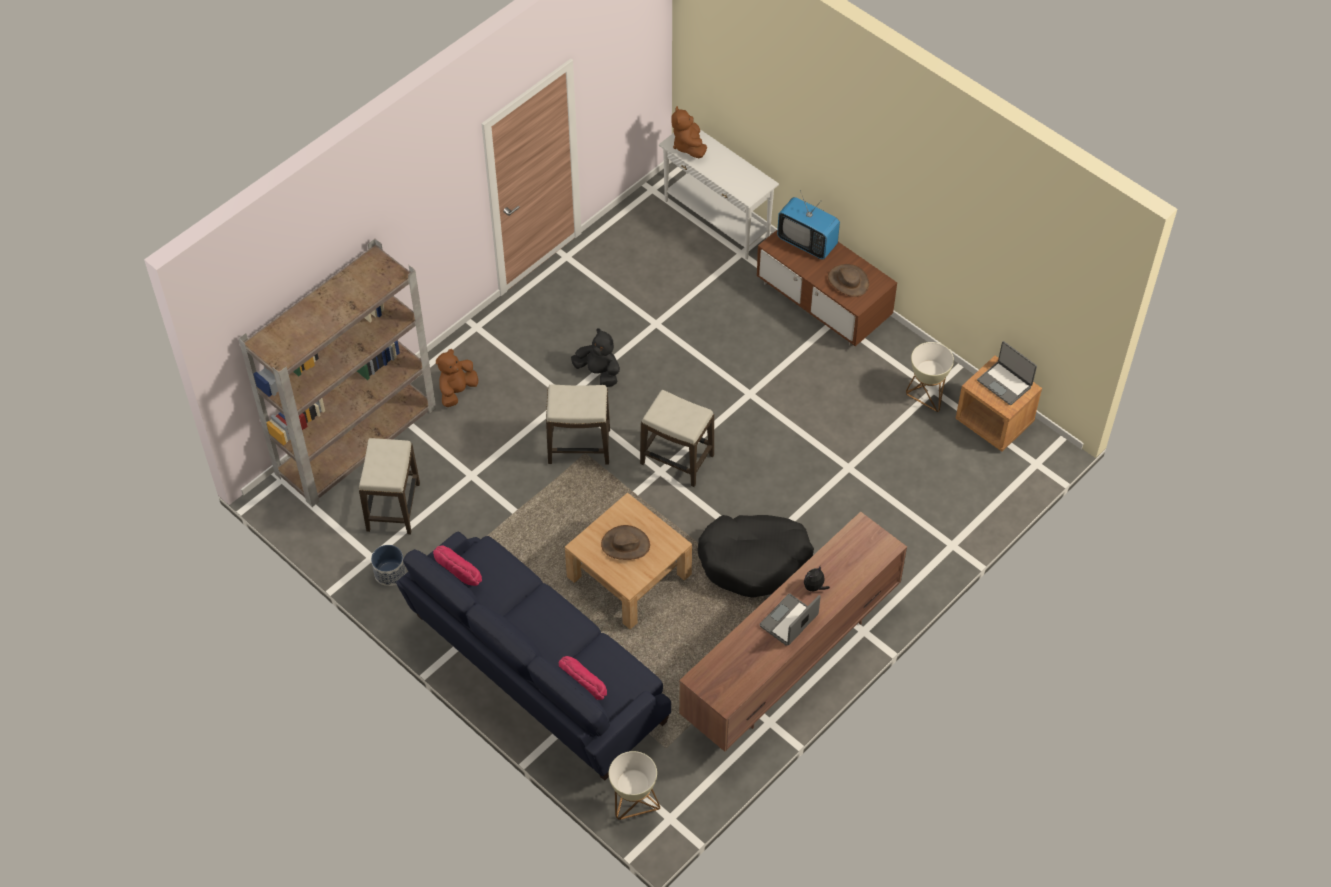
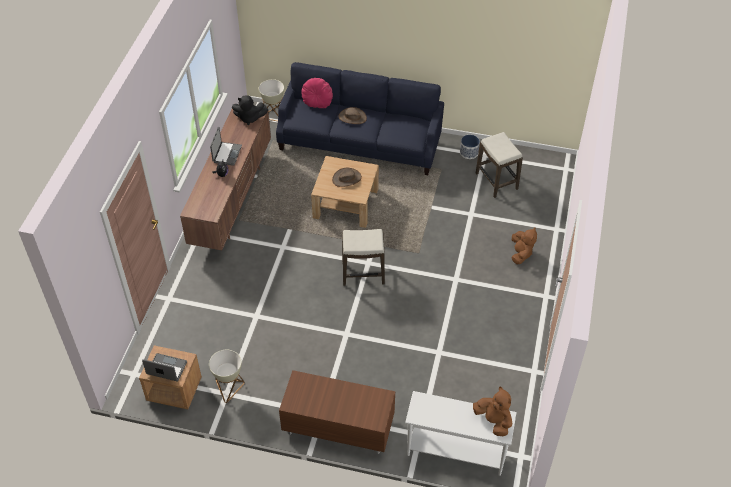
camera: 150 degrees right, 5 degrees down
brown bookcase [238,239,436,507] -> none
pink pillow [433,545,482,586] -> none
stool [546,384,610,465] -> none
black plush toy [571,328,620,387] -> black plush toy moved to [232,95,268,125]
black dog bed [697,515,814,598] -> none
television [777,190,840,259] -> none
brown hat [828,264,869,297] -> brown hat moved to [338,107,367,124]

